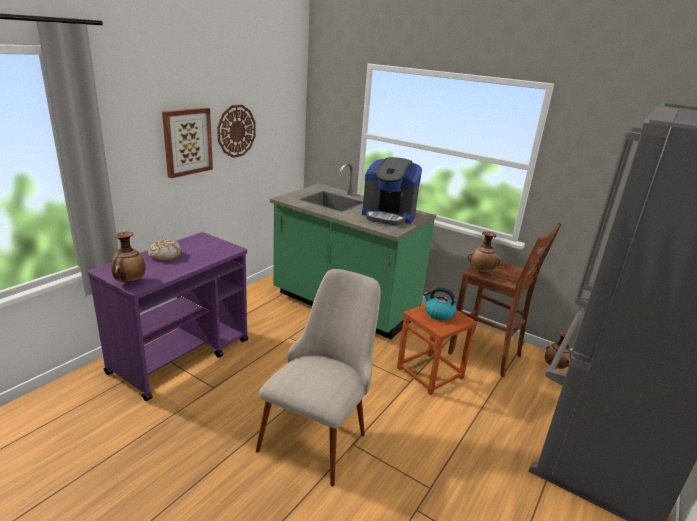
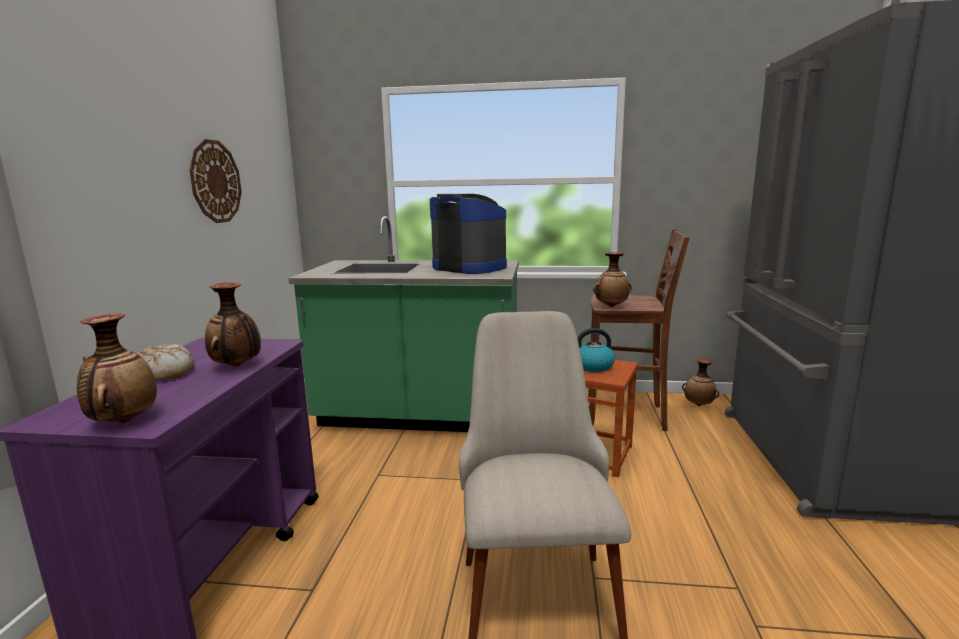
camera: 25 degrees left, 10 degrees down
picture [162,108,213,178] -> none
coffee machine [362,157,422,226] -> coffee machine turned 135 degrees counterclockwise [430,194,507,274]
none -> vase [205,282,261,367]

